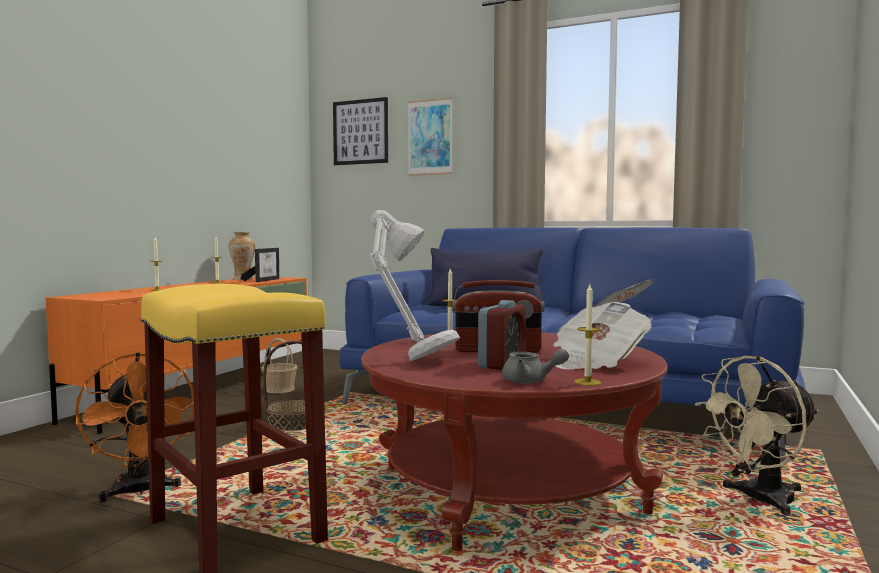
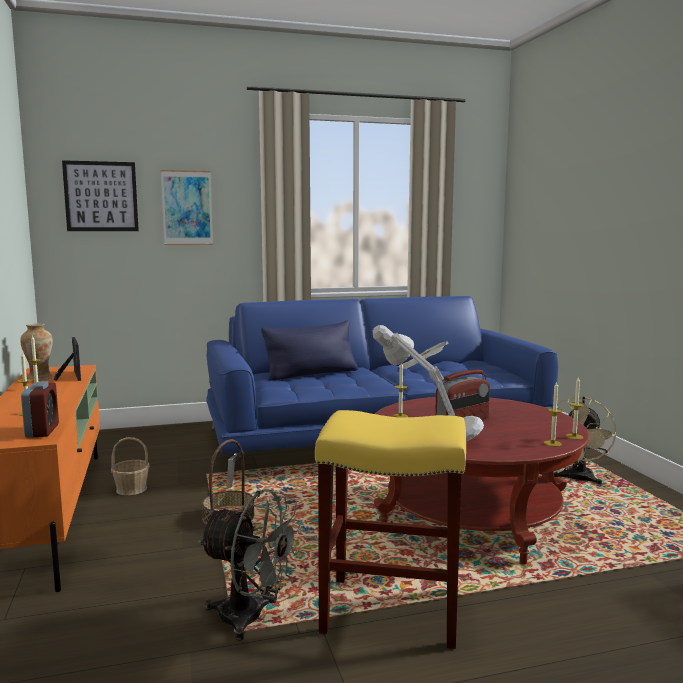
camera: 40 degrees left, 5 degrees up
orange fan [75,352,194,502] -> grey fan [198,489,302,641]
alarm clock [478,300,526,370] -> alarm clock moved to [21,381,59,438]
grey teapot [502,349,569,383] -> candle [544,381,562,447]
newspaper [553,302,651,370] -> none

